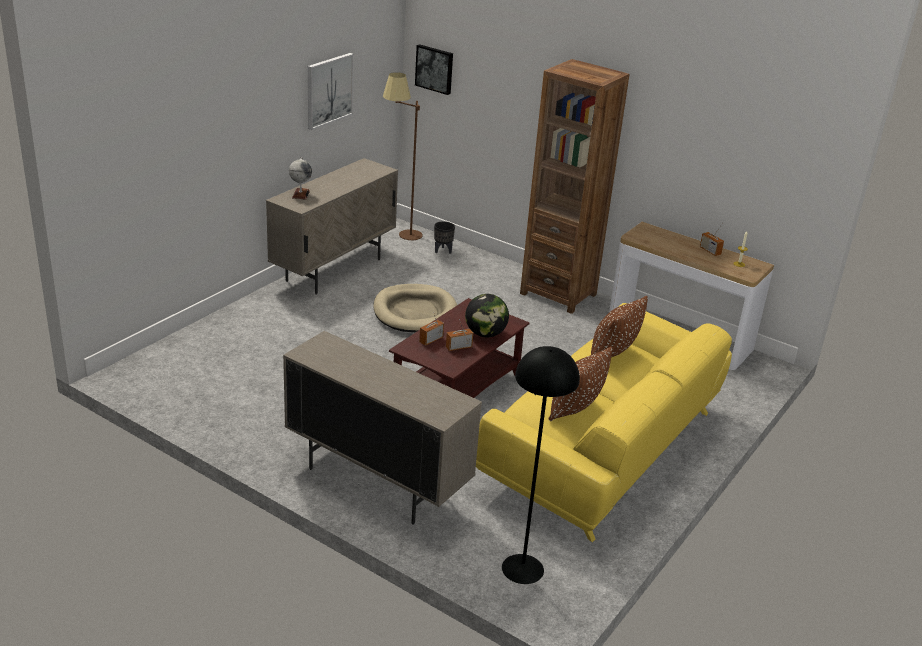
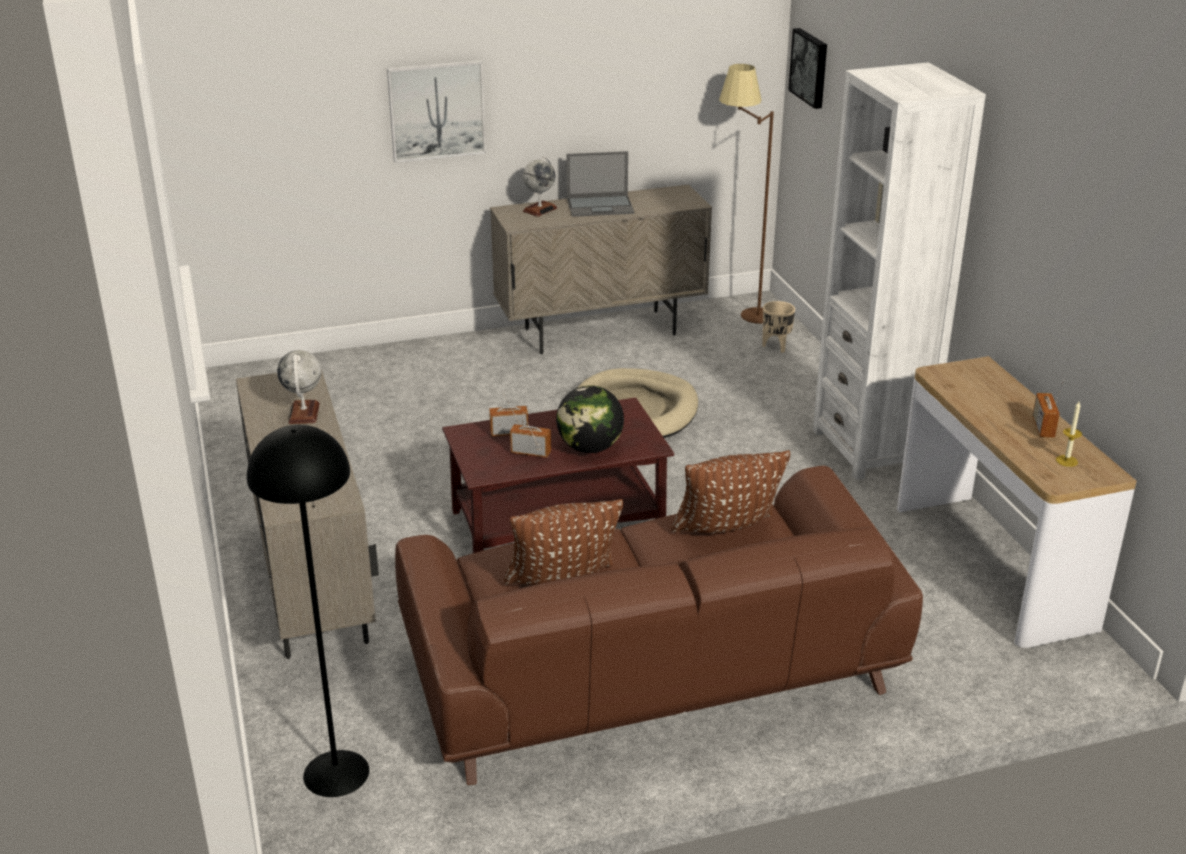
camera: 40 degrees right, 0 degrees up
picture [308,53,354,130] -> picture moved to [387,60,486,163]
black planter [434,221,455,254] -> beige planter [762,301,795,353]
yellow sofa [476,303,732,542] -> brown sofa [395,465,923,785]
brown bookcase [520,59,630,314] -> white bookcase [813,62,986,480]
none -> globe [277,350,321,424]
none -> laptop [566,151,634,217]

